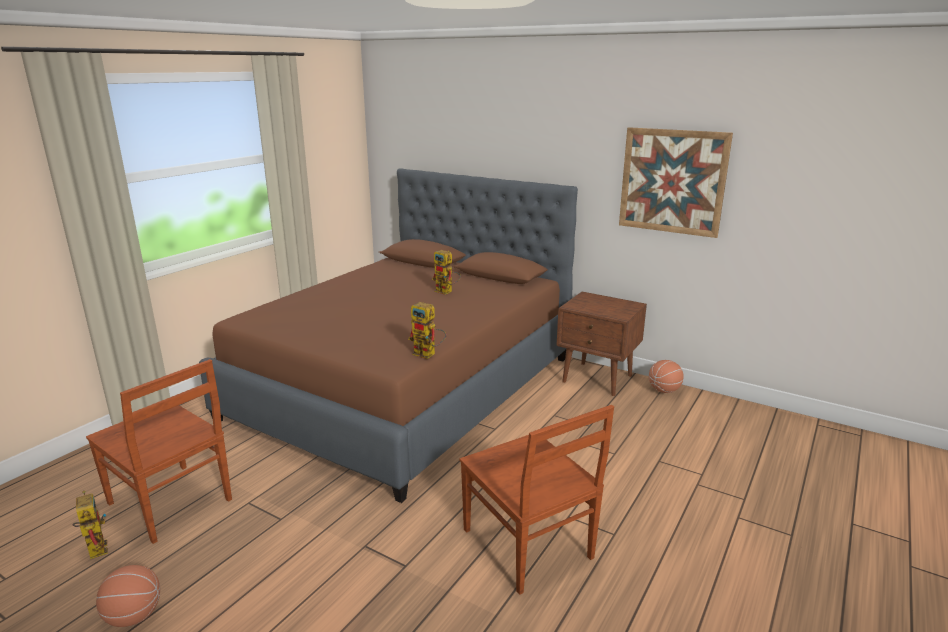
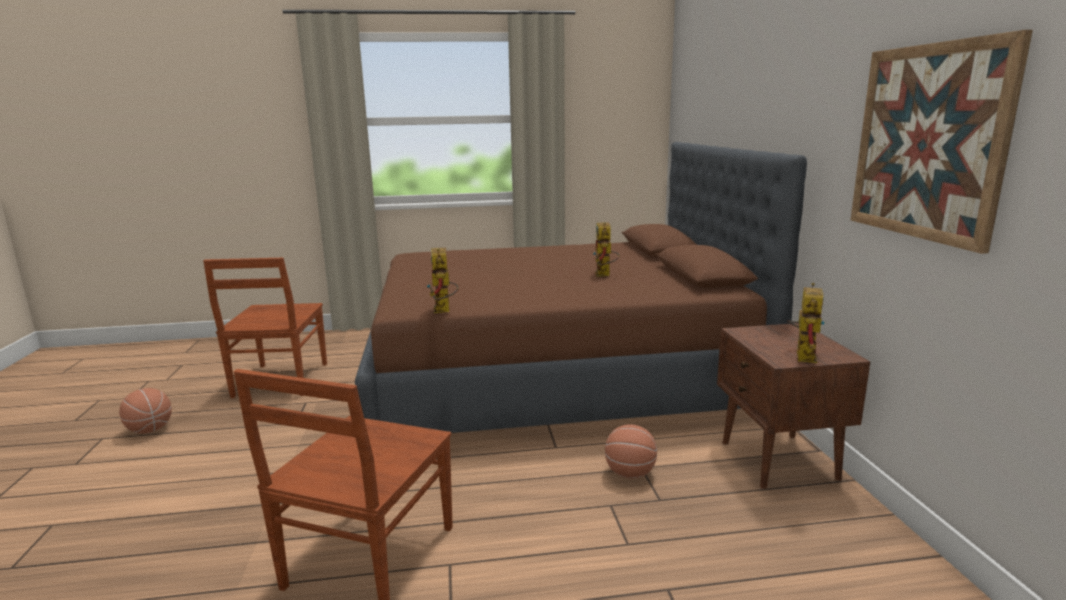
camera: 50 degrees right, 5 degrees down
toy robot [73,490,108,559] -> toy robot moved to [787,283,825,363]
basketball [649,360,684,393] -> basketball moved to [605,424,657,479]

